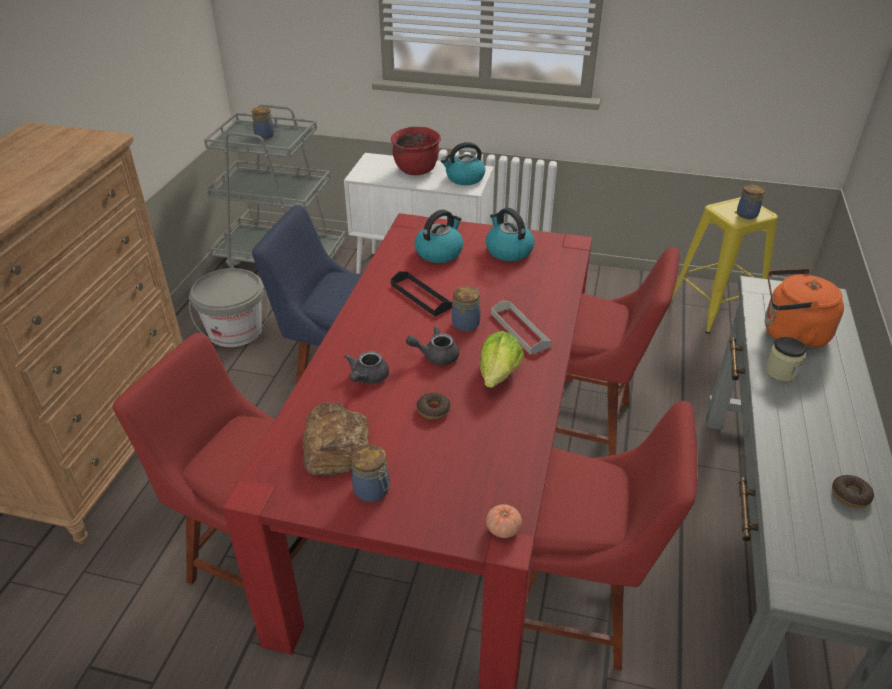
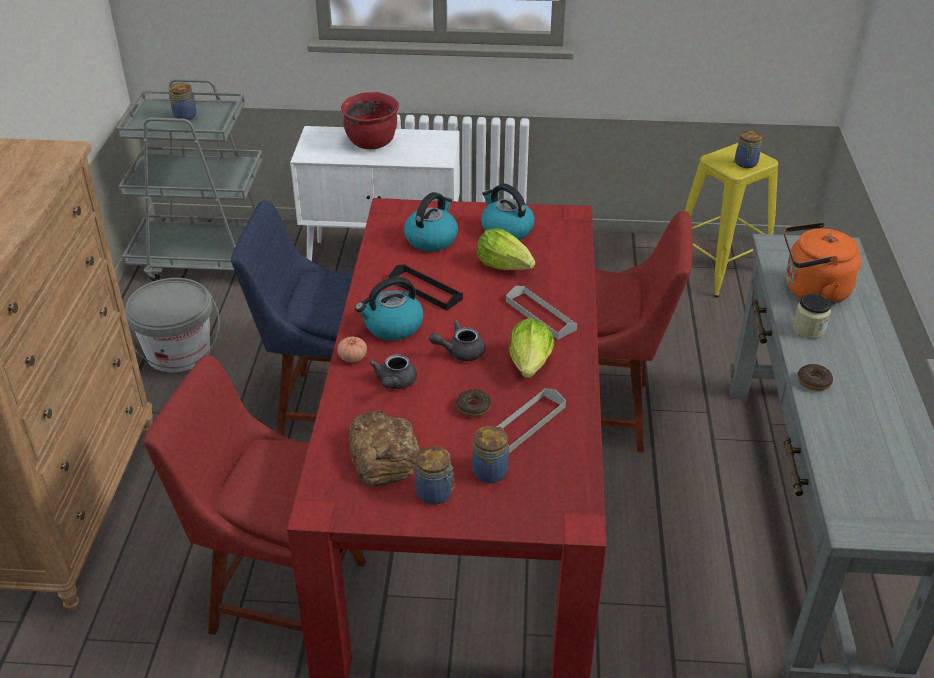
camera: 10 degrees left, 0 degrees up
kettle [441,142,485,185] -> kettle moved to [355,277,423,340]
jar [452,286,480,332] -> jar moved to [472,426,509,483]
tomato [486,504,522,538] -> tomato moved to [337,337,367,362]
red chair [524,401,697,671] -> none
donut [832,475,874,508] -> donut moved to [798,364,833,391]
none -> lettuce [477,228,535,270]
none -> grey tray [497,388,566,453]

